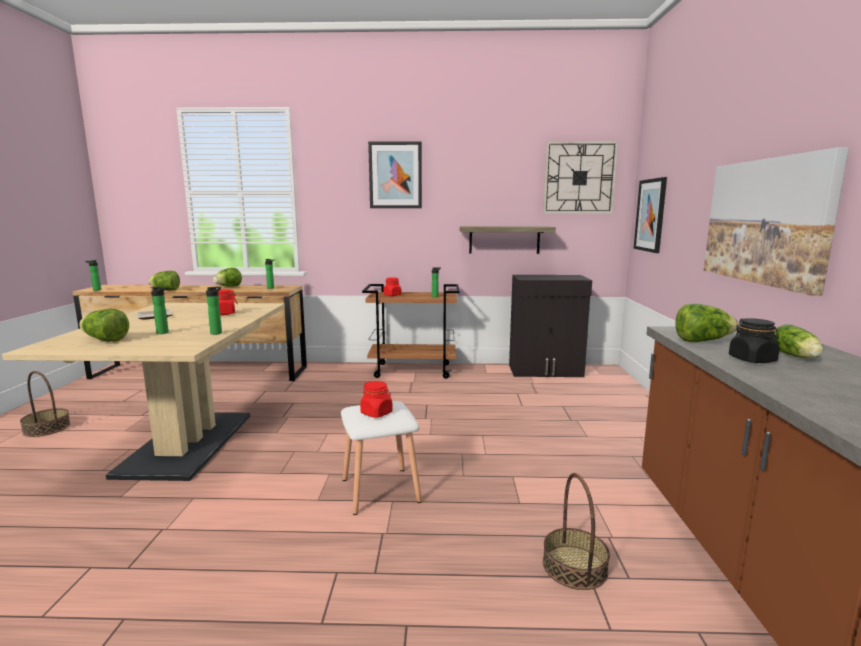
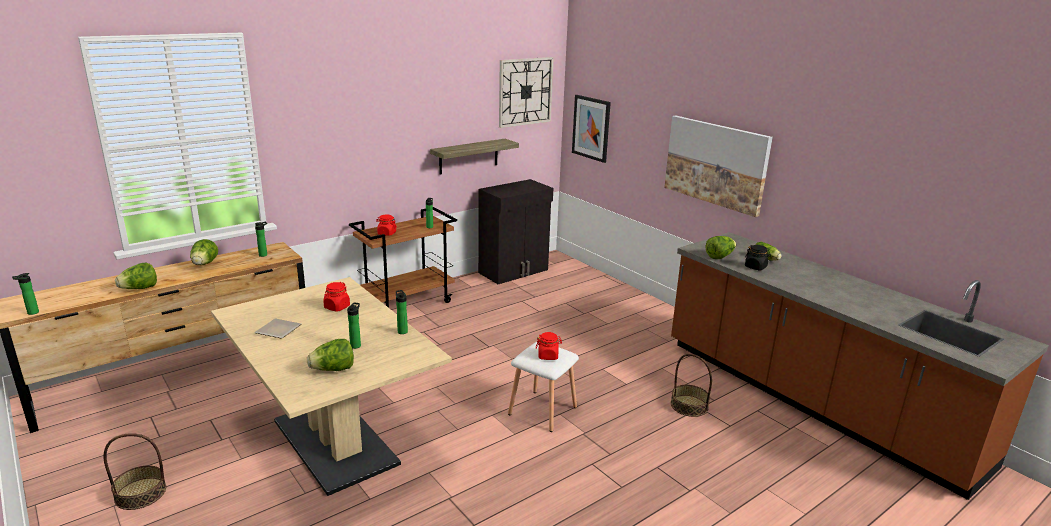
camera: 40 degrees left, 10 degrees up
picture [368,141,422,208] -> none

